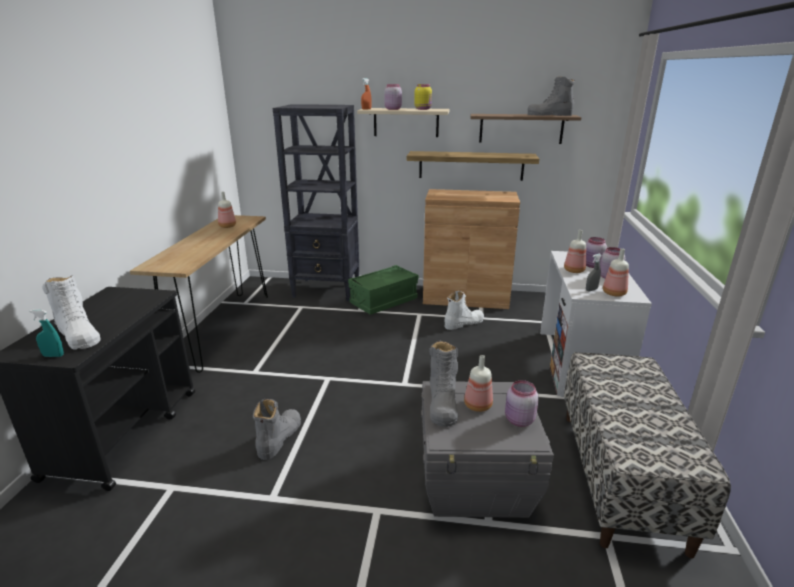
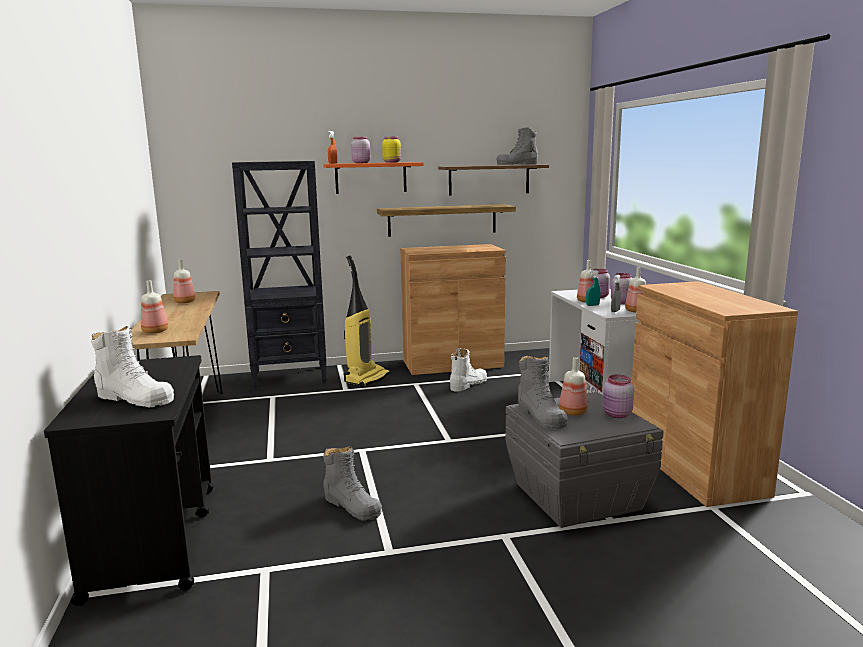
camera: 20 degrees left, 10 degrees down
turquoise spray bottle [29,310,64,357] -> turquoise spray bottle moved to [586,270,601,306]
grey boot [253,398,301,460] -> grey boot turned 135 degrees clockwise [323,446,382,521]
green storage box [348,265,419,314] -> vacuum cleaner [344,256,390,387]
beige shelf [357,108,450,137] -> orange shelf [323,162,424,194]
bench [564,352,731,558] -> brown cabinet [632,281,798,507]
none -> bottle [141,280,168,333]

